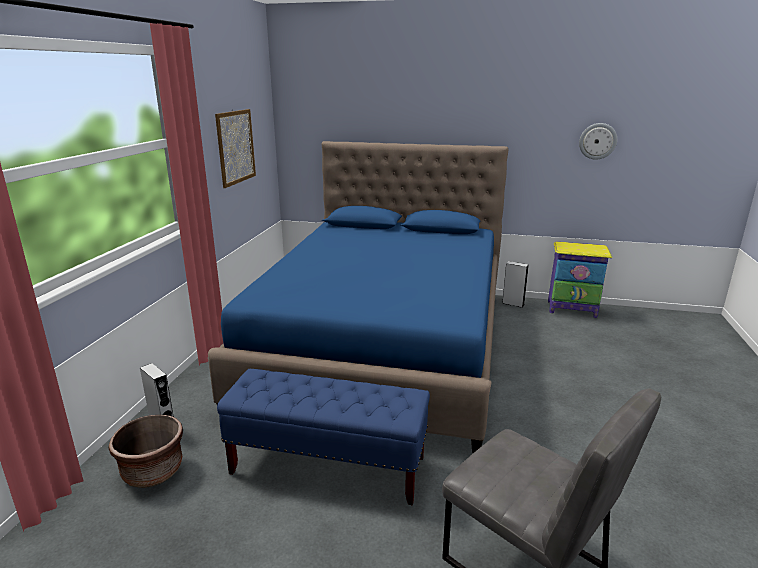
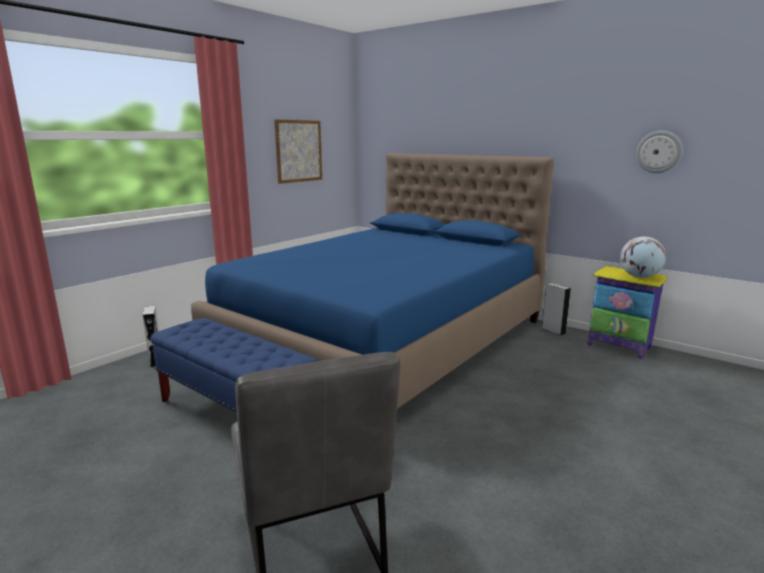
camera: 25 degrees right, 5 degrees down
brown planter [109,415,183,488] -> none
none -> globe [620,237,666,278]

